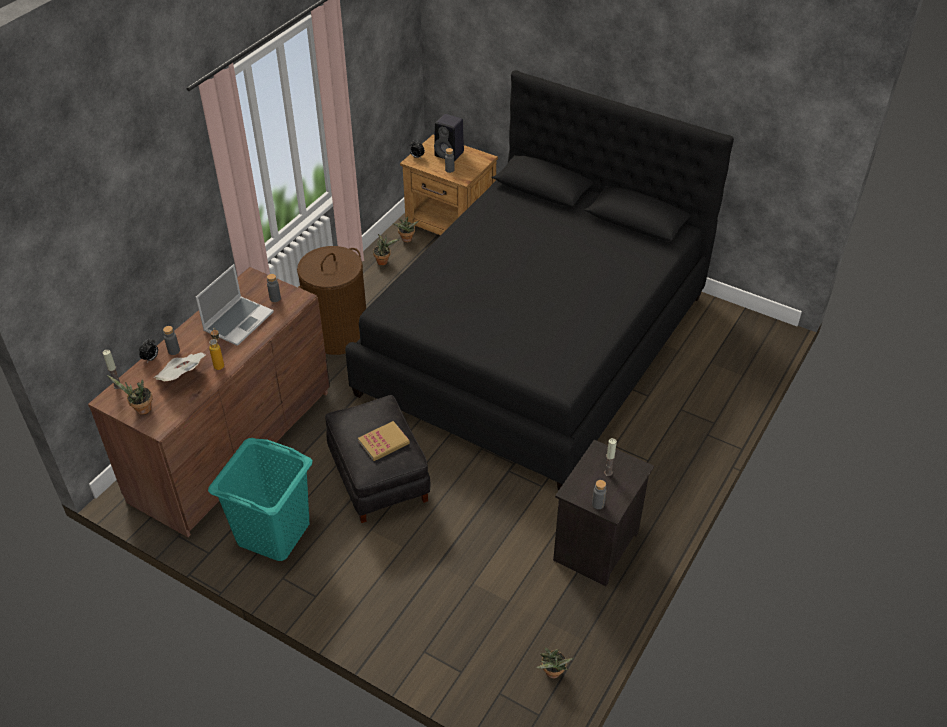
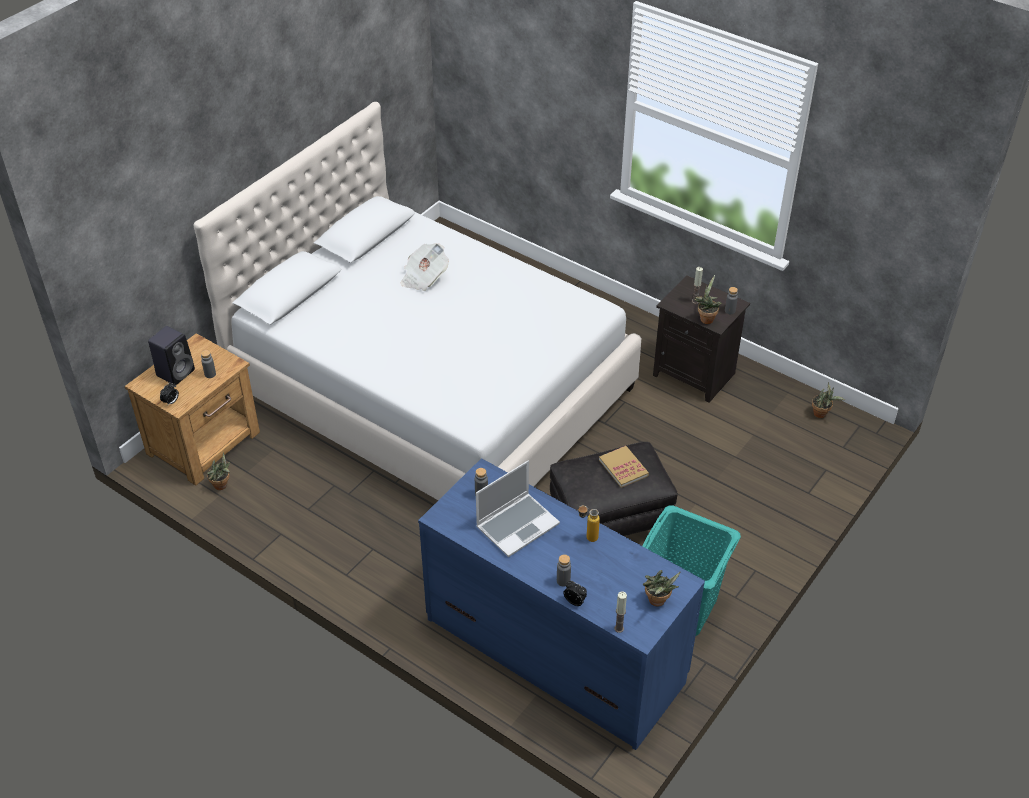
camera: 85 degrees left, 0 degrees up
brown dresser [88,267,330,537] -> blue dresser [418,459,705,750]
newspaper [154,352,205,381] -> newspaper moved to [400,243,449,291]
laptop [196,264,274,346] -> laptop turned 105 degrees clockwise [476,461,560,557]
brown laundry basket [297,246,366,355] -> none
black bed [345,70,734,490] -> white bed [194,102,641,500]
potted plant [373,234,400,265] -> potted plant moved to [694,275,722,324]

